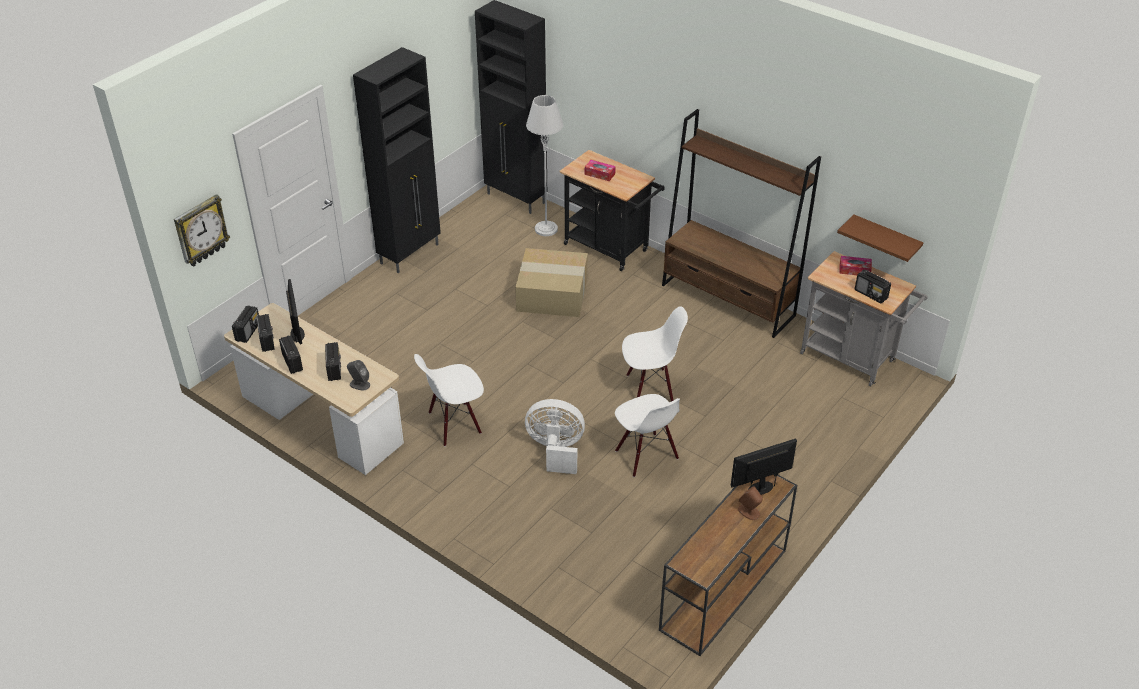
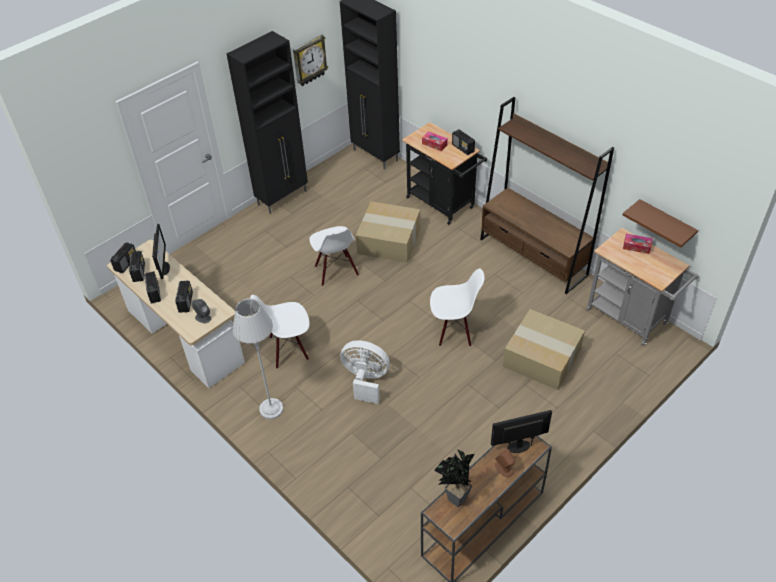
camera: 10 degrees right, 5 degrees up
wall clock [174,194,230,267] -> wall clock moved to [293,35,328,86]
grey floor lamp [526,95,563,236] -> grey floor lamp moved to [232,298,283,419]
white chair [615,394,680,477] -> white chair moved to [309,226,359,286]
radio [855,270,891,303] -> radio moved to [452,130,475,155]
none -> potted plant [434,449,474,507]
none -> cardboard box [503,309,585,390]

